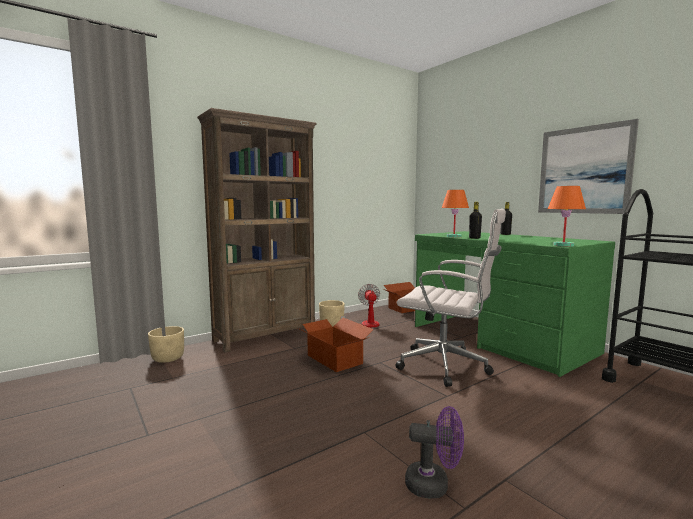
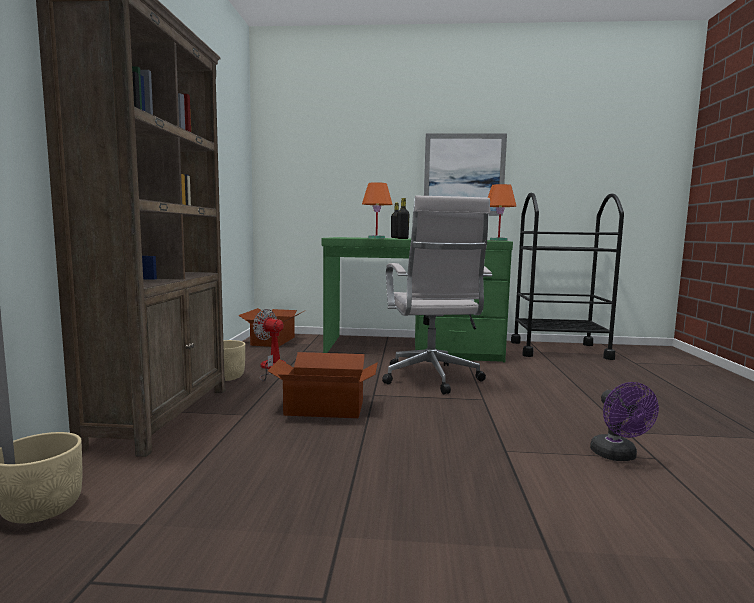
camera: 50 degrees left, 0 degrees up
white office chair [396,209,506,387] -> white office chair turned 105 degrees clockwise [382,196,492,394]
purple fan [405,406,464,499] -> purple fan turned 120 degrees clockwise [590,382,659,461]

